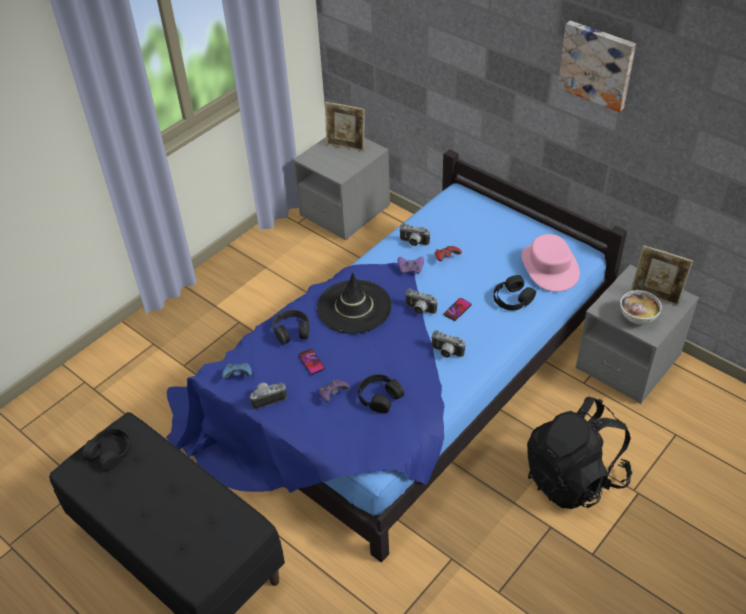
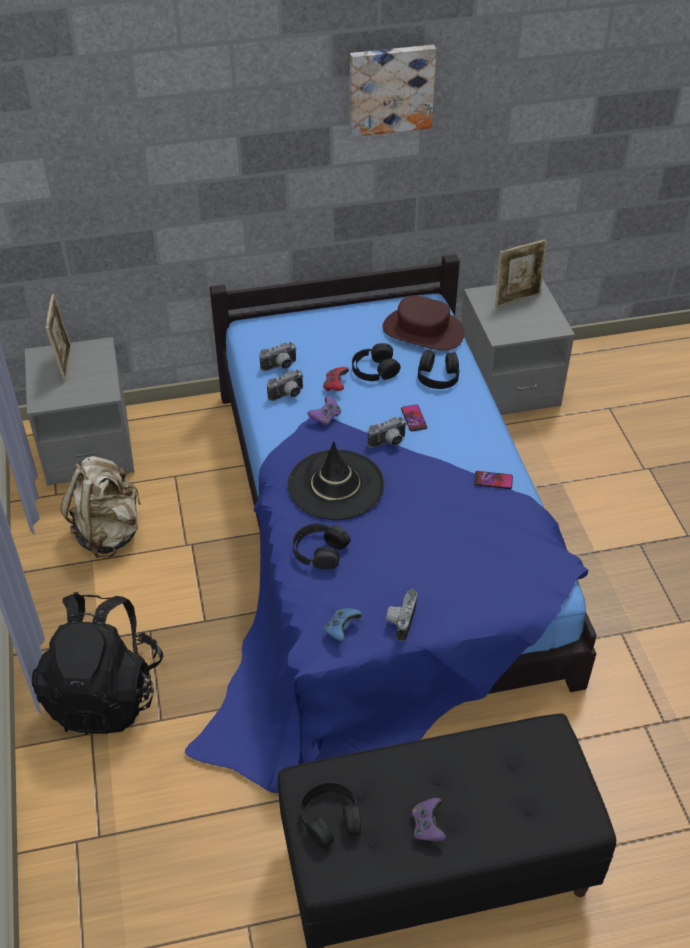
camera: 55 degrees left, 0 degrees up
phone [298,349,325,375] -> phone moved to [474,471,513,489]
purple game controller [319,380,350,402] -> purple game controller moved to [412,798,446,842]
picture frame [325,102,365,151] -> picture frame turned 60 degrees counterclockwise [45,293,71,381]
black headphones [358,374,404,414] -> black headphones moved to [352,343,401,381]
camera [431,330,465,358] -> camera moved to [259,342,297,371]
pink hat [522,234,580,292] -> brown hat [382,295,464,350]
black backpack [527,397,632,509] -> black backpack moved to [32,592,164,735]
bowl [620,290,662,325] -> none
none -> beige backpack [60,456,141,558]

